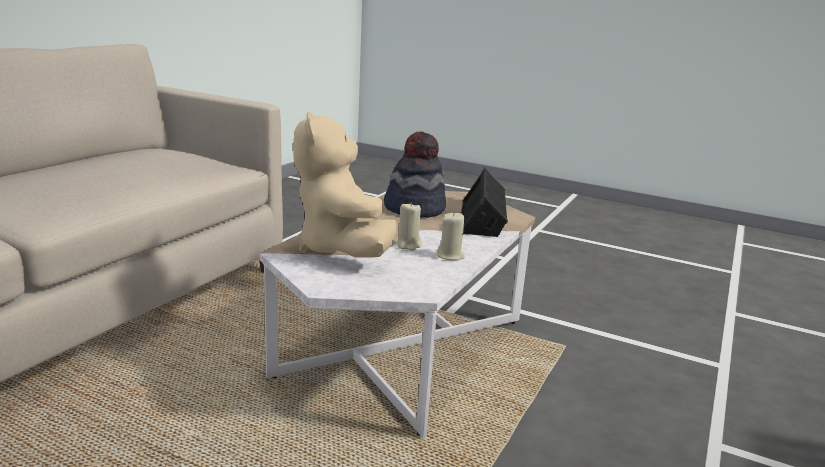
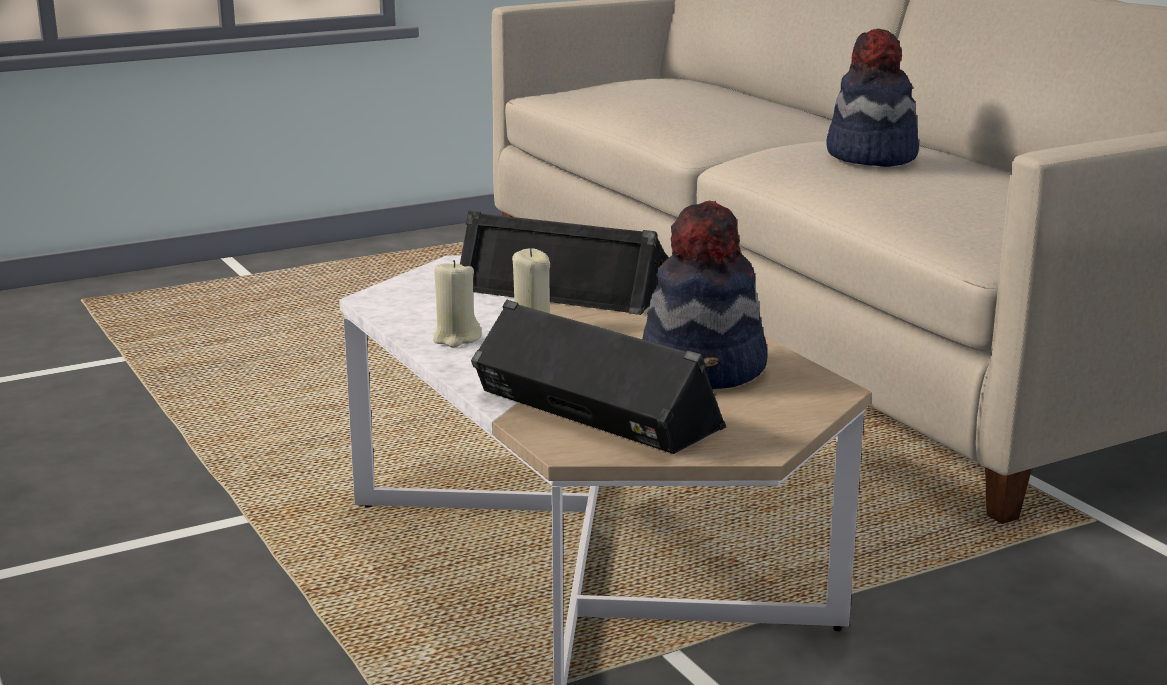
camera: 125 degrees right, 0 degrees up
beige plush toy [293,111,397,258] -> black speaker [460,211,669,315]
none -> hat [826,28,919,167]

